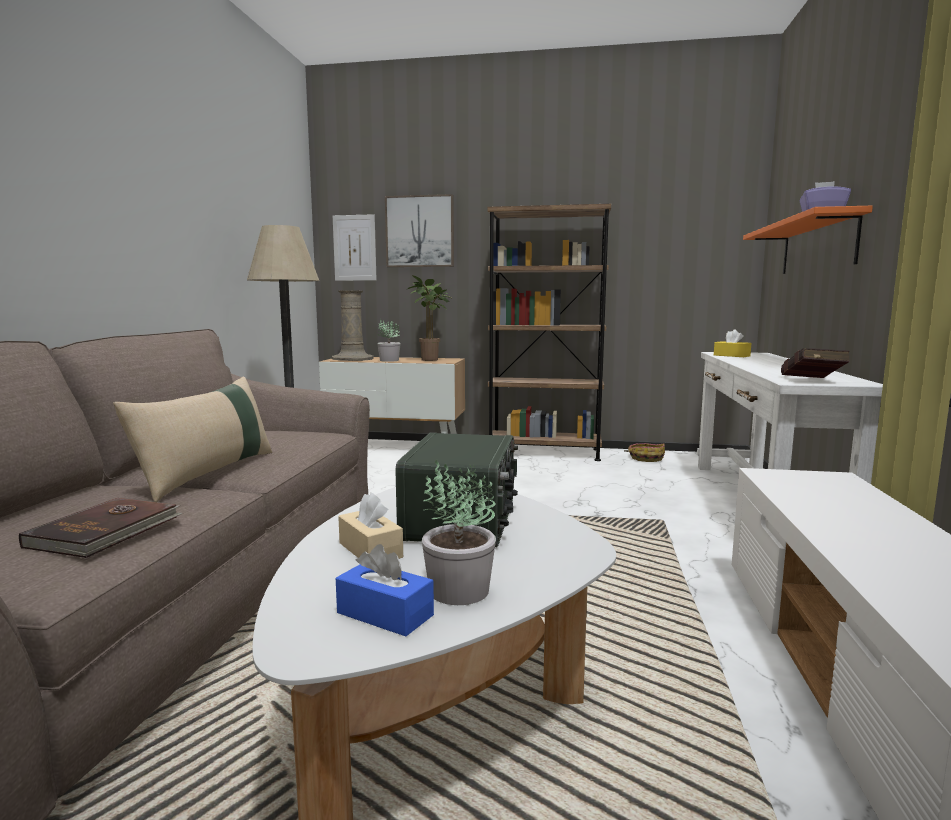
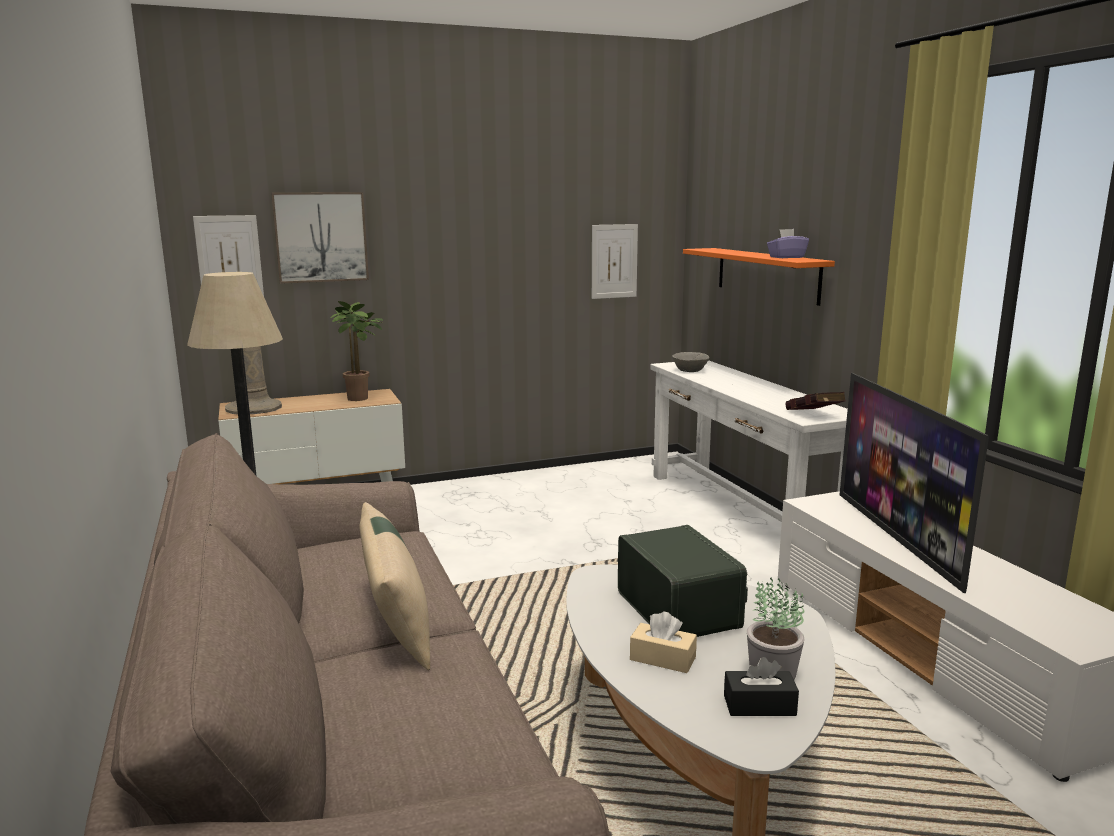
camera: 30 degrees left, 5 degrees up
brown book [19,498,183,558] -> none
blue tissue box [336,544,434,636] -> black tissue box [724,657,799,716]
potted plant [377,319,401,362] -> none
brown bookcase [487,204,611,461] -> none
basket [624,443,665,462] -> none
yellow tissue box [714,329,751,357] -> grey bowl [672,352,709,372]
none -> picture [592,224,638,299]
none -> television [839,373,989,593]

